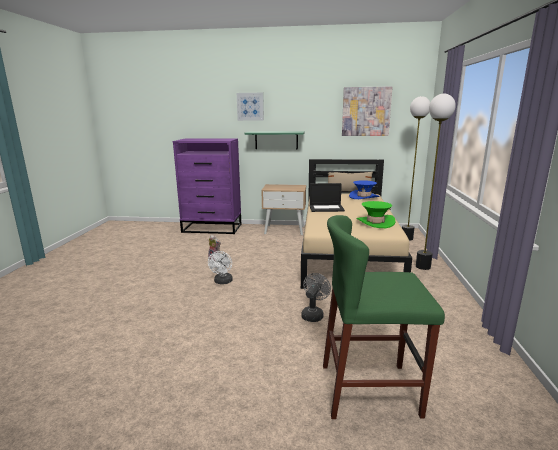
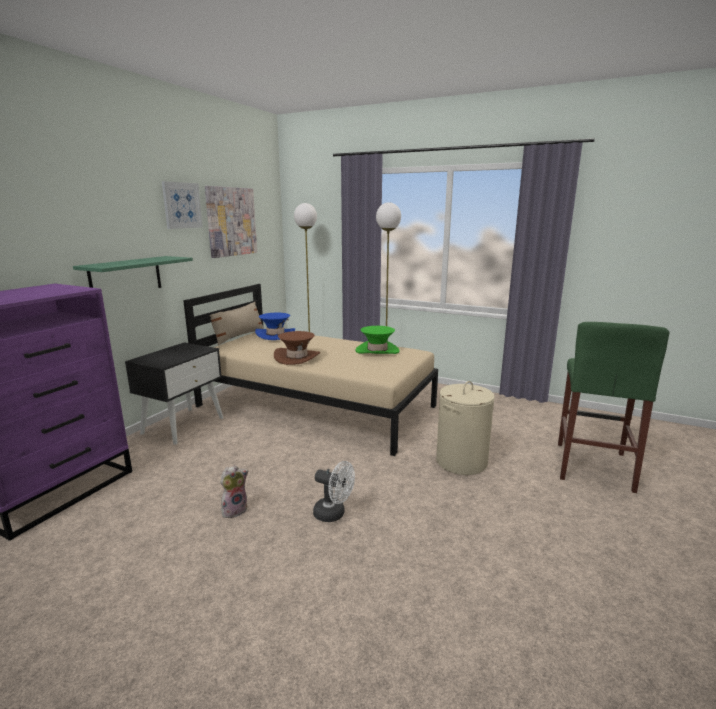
camera: 70 degrees left, 0 degrees up
picture [237,93,264,121] -> picture moved to [162,181,203,229]
beige nightstand [261,184,306,235] -> black nightstand [125,343,223,445]
grey fan [301,273,331,322] -> beige laundry basket [436,381,495,475]
laptop [310,183,345,212] -> brown hat [274,331,320,365]

